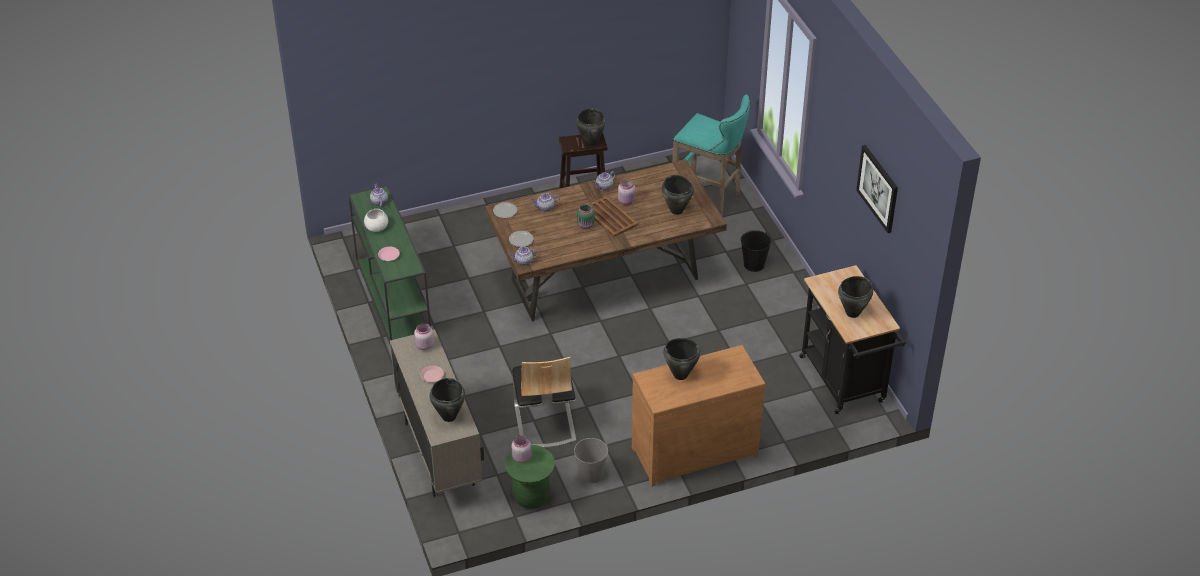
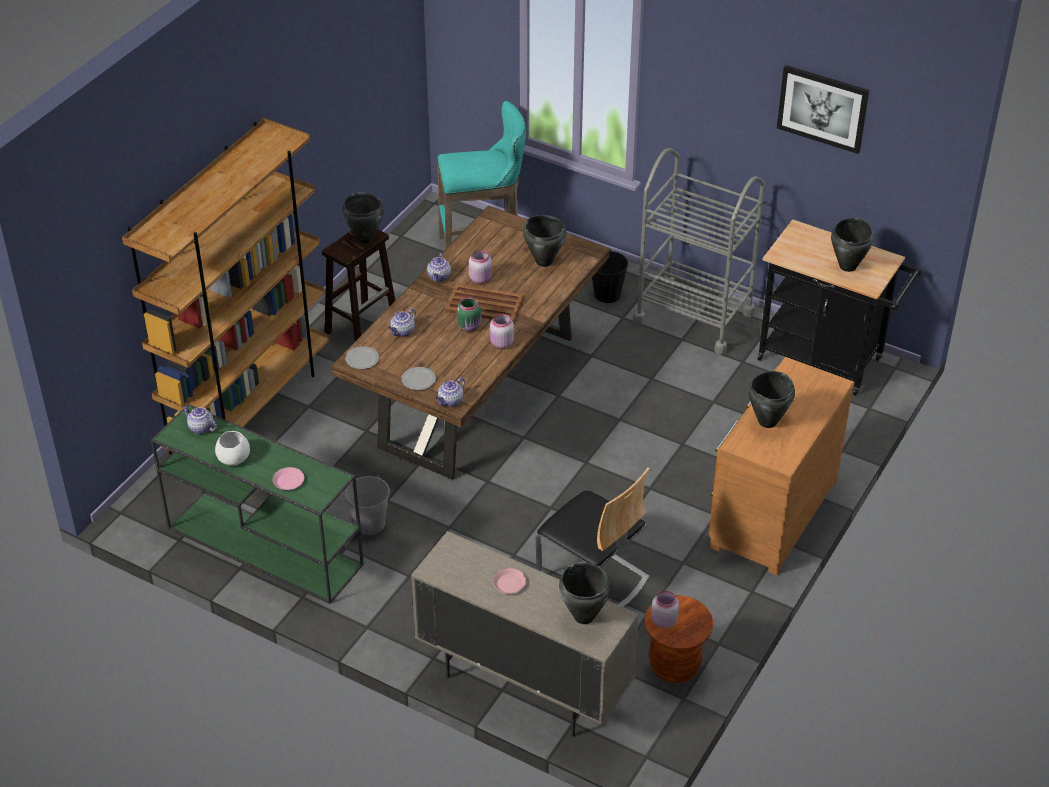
camera: 40 degrees left, 0 degrees up
pink jar [414,323,434,350] -> pink jar moved to [490,314,514,349]
green stool [505,445,555,509] -> brown stool [644,595,713,683]
grey bucket [574,438,608,484] -> grey bucket moved to [345,476,390,535]
none -> brown bookcase [122,118,329,455]
none -> grey cart [633,148,765,355]

